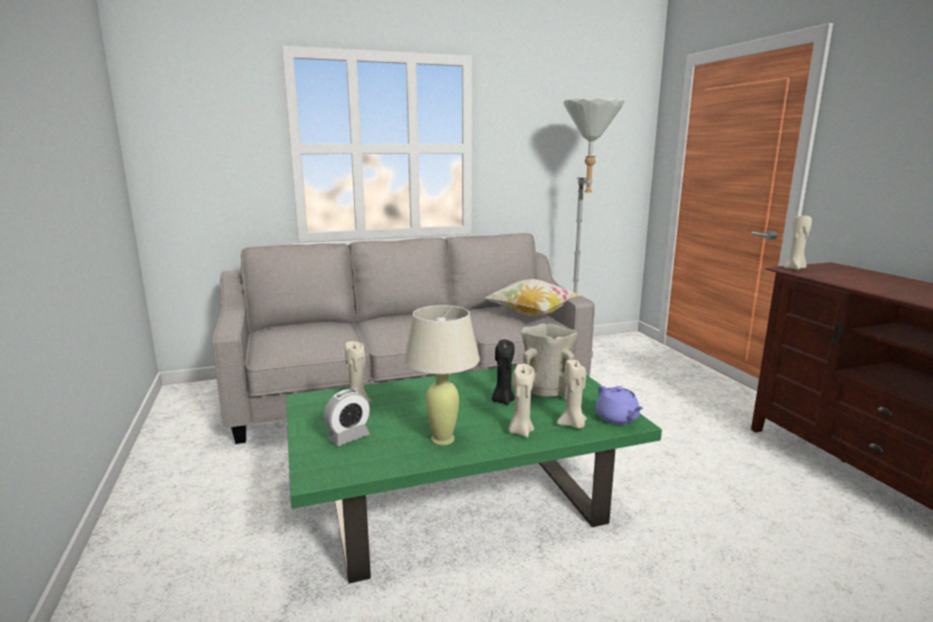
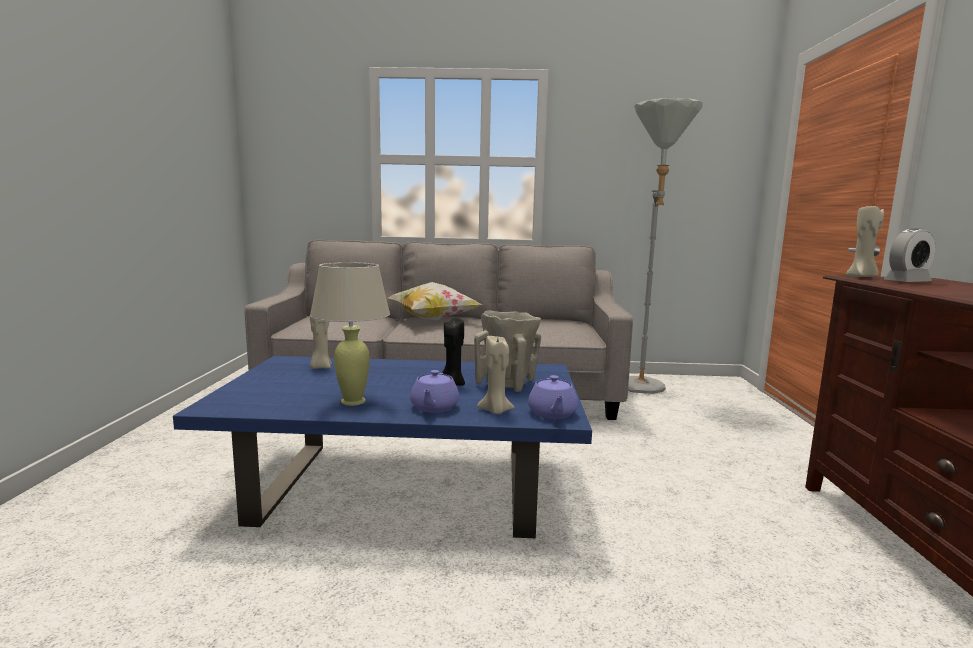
camera: 20 degrees right, 5 degrees down
green coffee table [286,366,662,584] -> blue coffee table [173,356,592,538]
alarm clock [324,389,370,446] -> alarm clock moved to [884,228,935,282]
pillow [484,279,583,316] -> pillow moved to [388,282,483,320]
beige candle [508,363,534,437] -> purple teapot [410,370,459,413]

